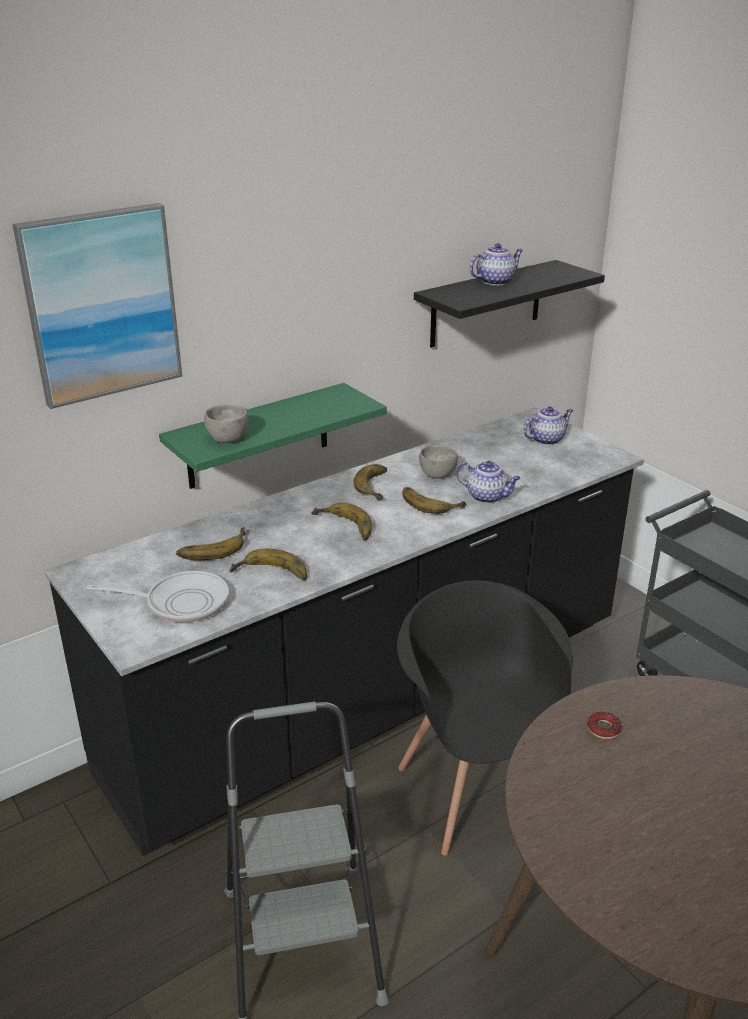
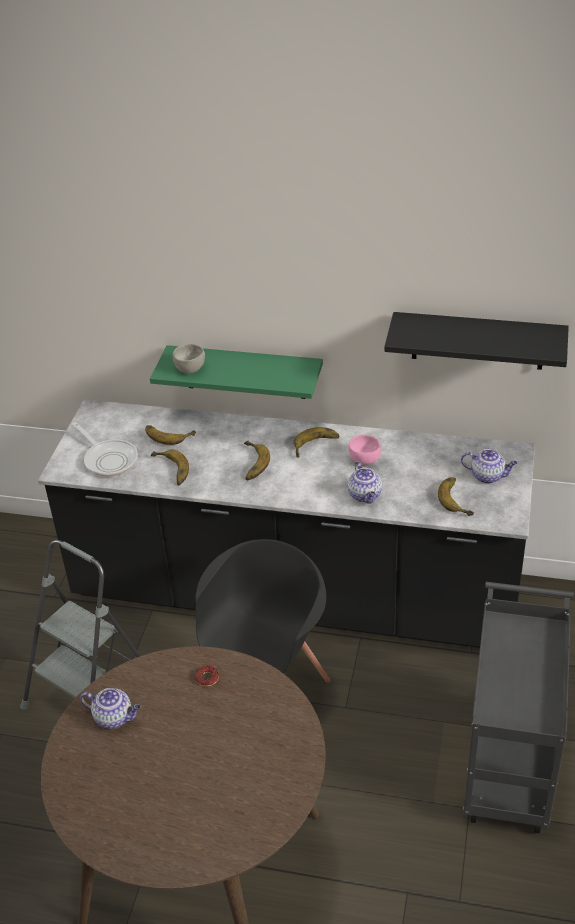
camera: 50 degrees right, 10 degrees up
picture [12,203,183,409] -> none
banana [402,487,467,514] -> banana moved to [438,477,474,516]
grey bowl [419,445,458,479] -> pink bowl [348,435,381,465]
teapot [469,243,523,285] -> teapot moved to [80,688,140,729]

